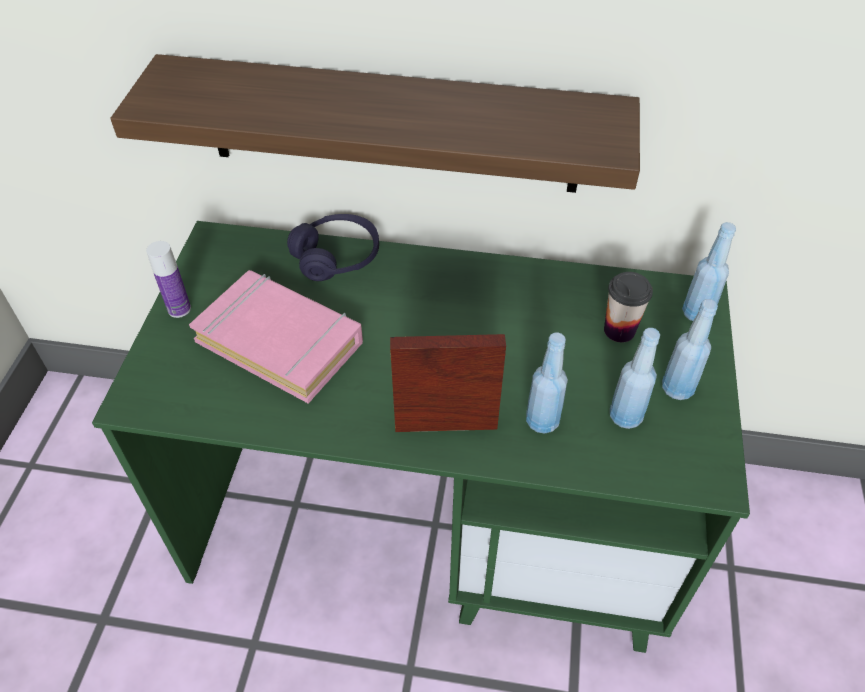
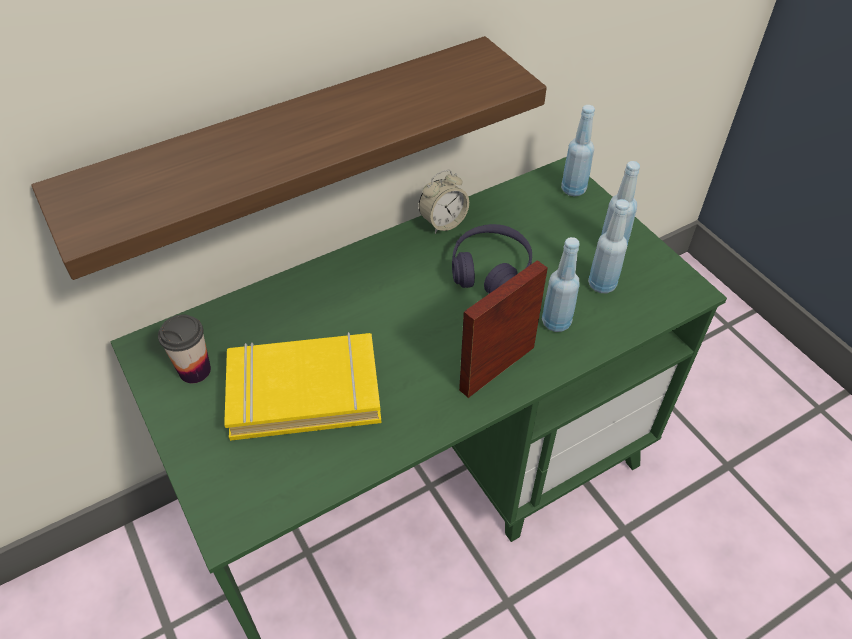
camera: 40 degrees left, 0 degrees up
bottle [146,241,191,318] -> none
pink book [189,270,363,404] -> yellow book [224,332,382,441]
purple headphones [287,214,379,281] -> purple headphones moved to [452,224,532,294]
cup [604,272,653,342] -> cup moved to [158,315,211,383]
none -> alarm clock [419,170,469,233]

